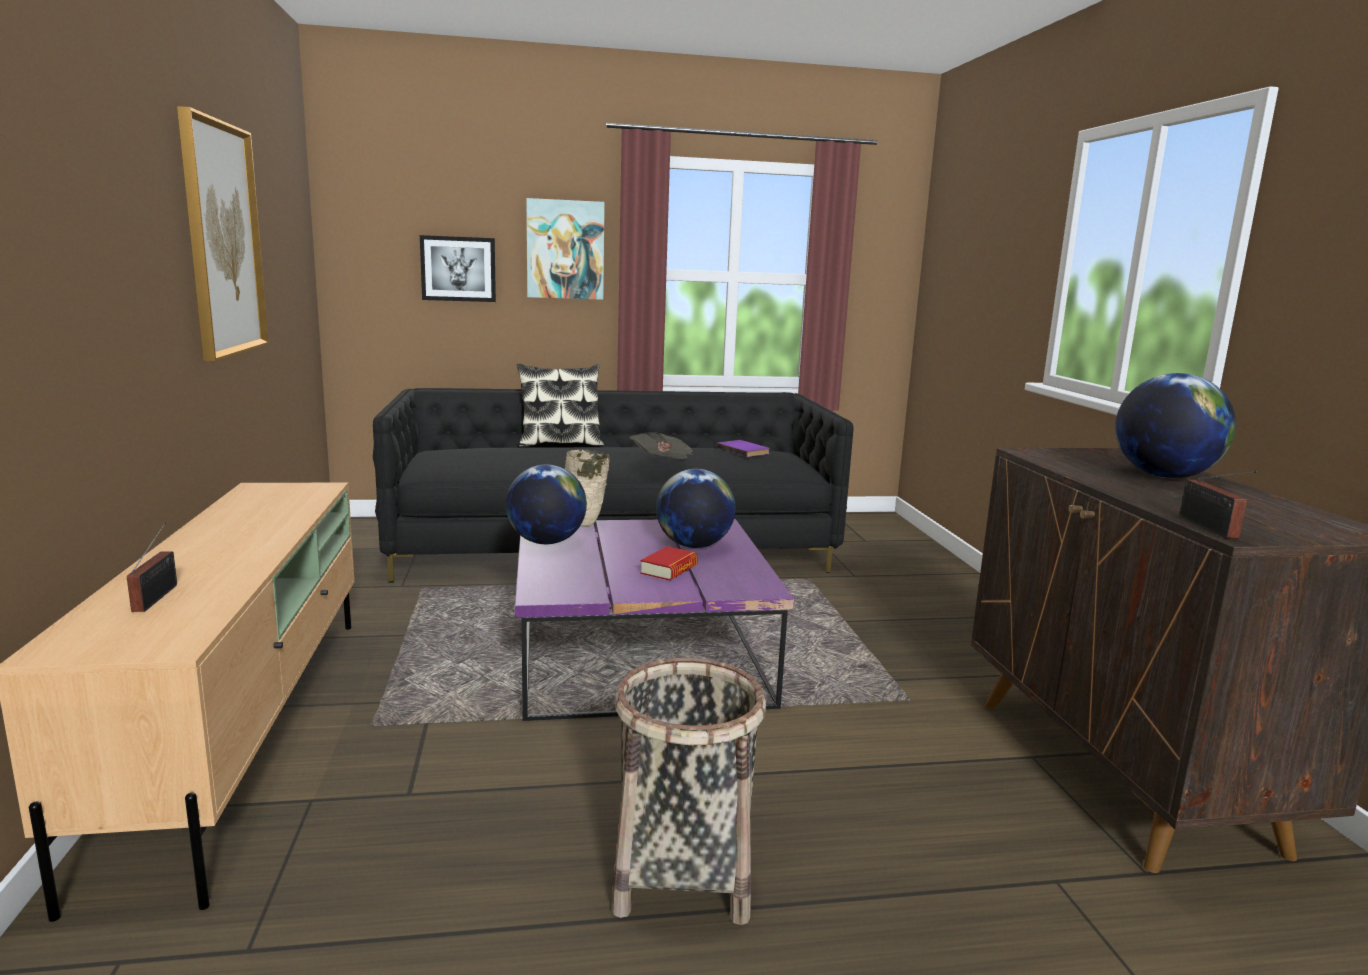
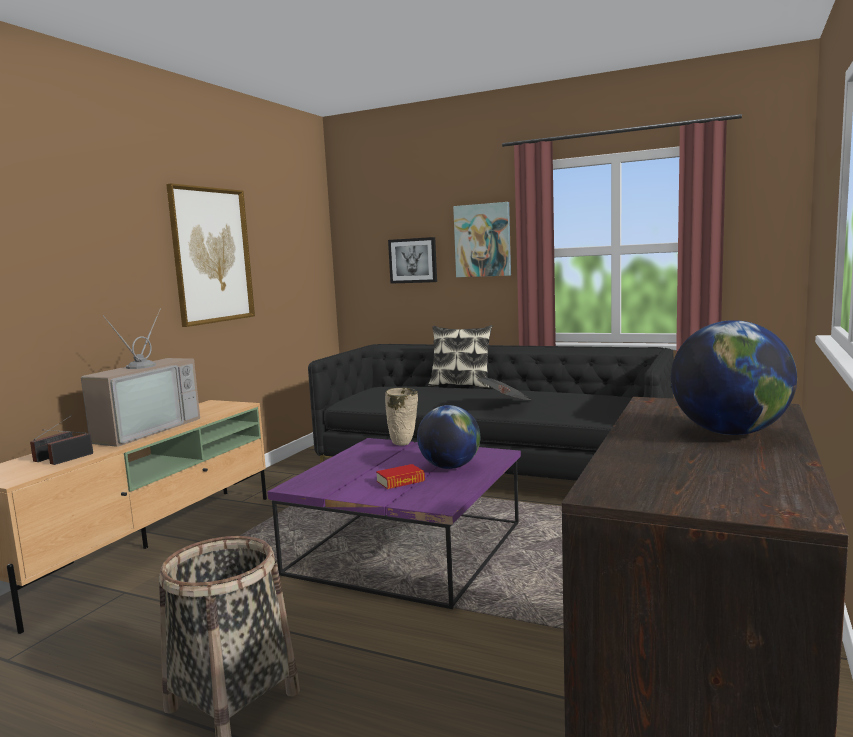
camera: 35 degrees right, 5 degrees down
globe [506,464,587,544] -> none
purple book [717,440,770,457] -> none
radio [1180,471,1257,539] -> radio moved to [42,429,93,465]
none -> television [81,309,200,447]

